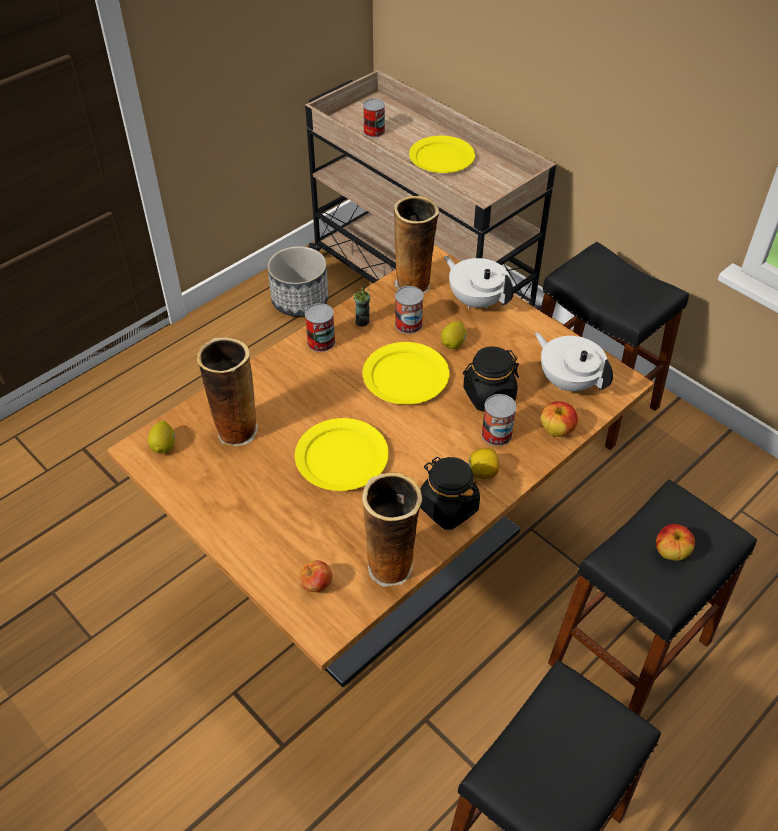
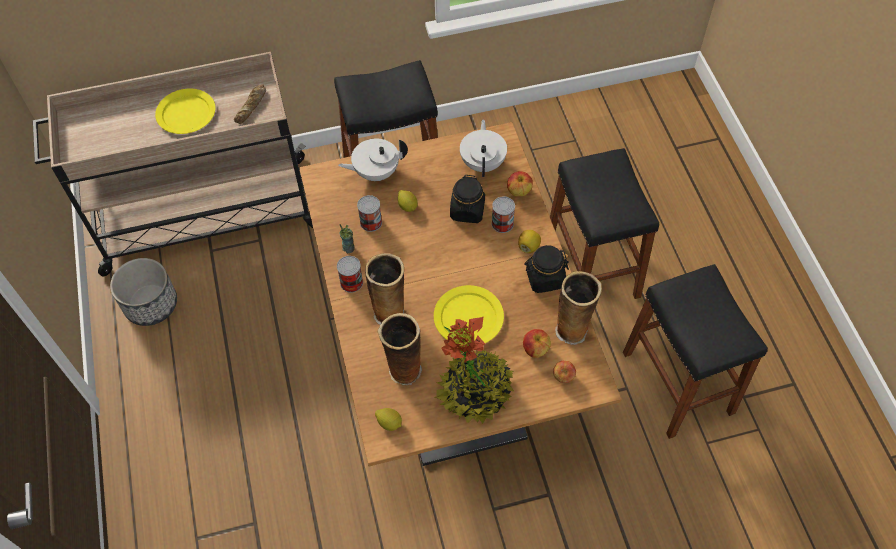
camera: 60 degrees left, 10 degrees up
can [363,99,385,137] -> none
yellow plate [363,342,450,405] -> none
vase [394,196,439,293] -> vase moved to [365,253,404,325]
white teapot [535,332,613,391] -> white teapot turned 105 degrees clockwise [460,120,507,177]
apple [656,524,695,561] -> apple moved to [523,329,551,358]
none -> bread [234,84,266,124]
none -> potted plant [434,316,514,424]

